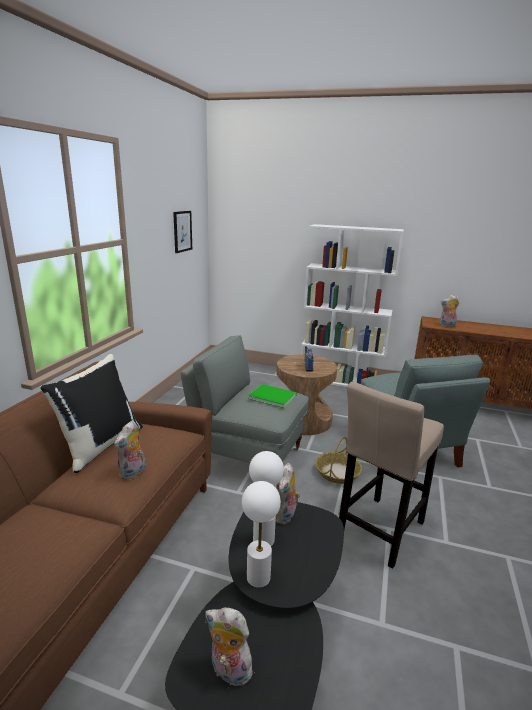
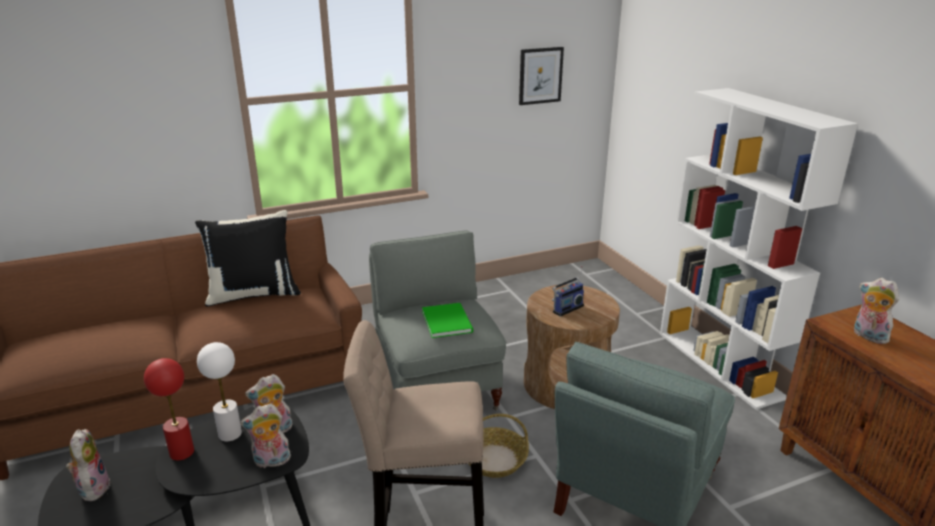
camera: 50 degrees right, 5 degrees up
plush toy [114,421,145,480] -> plush toy moved to [240,403,292,468]
white table lamp [242,481,281,588] -> red table lamp [144,358,194,461]

